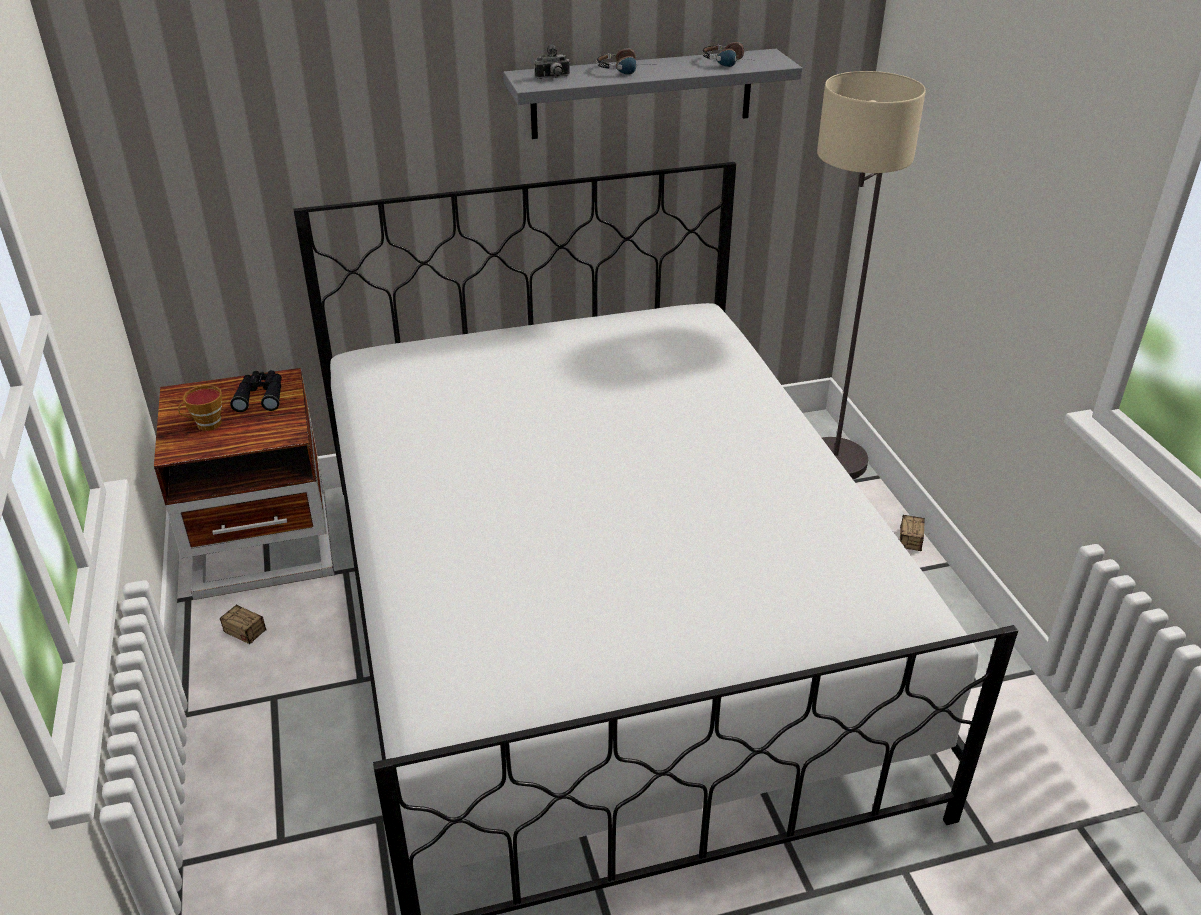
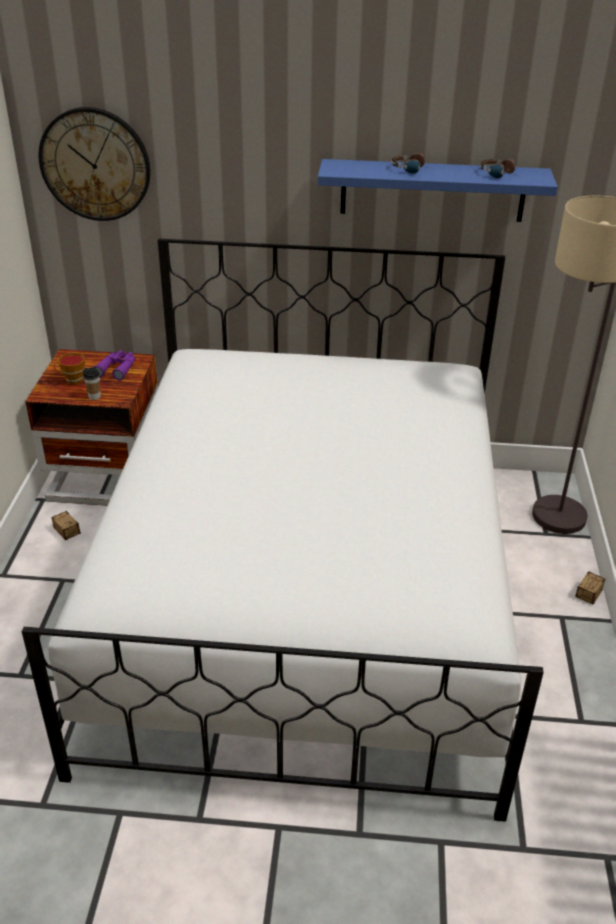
camera: 20 degrees right, 0 degrees up
black binoculars [230,370,282,412] -> purple binoculars [93,350,136,380]
grey shelf [503,49,802,139] -> blue shelf [318,159,558,222]
camera [535,45,570,79] -> none
none -> wall clock [38,107,151,221]
none -> cup [83,367,101,400]

